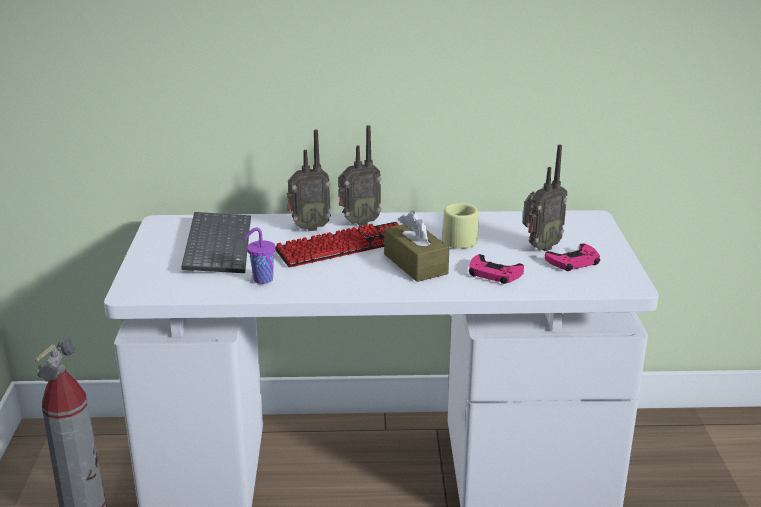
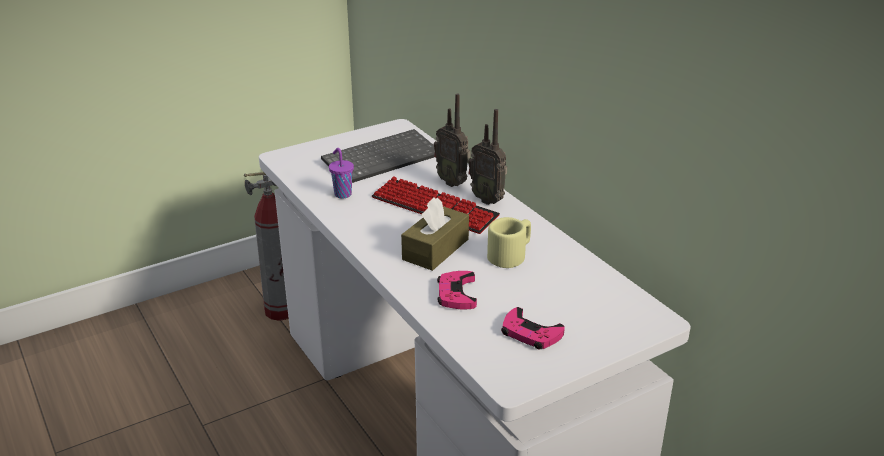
camera: 60 degrees right, 5 degrees up
radio [523,145,567,251] -> none

